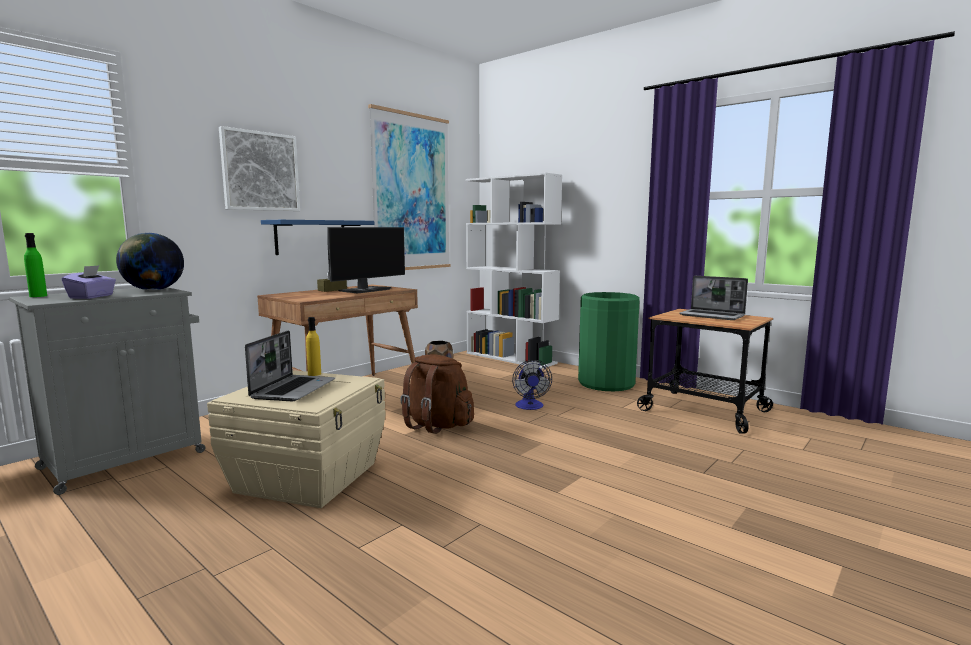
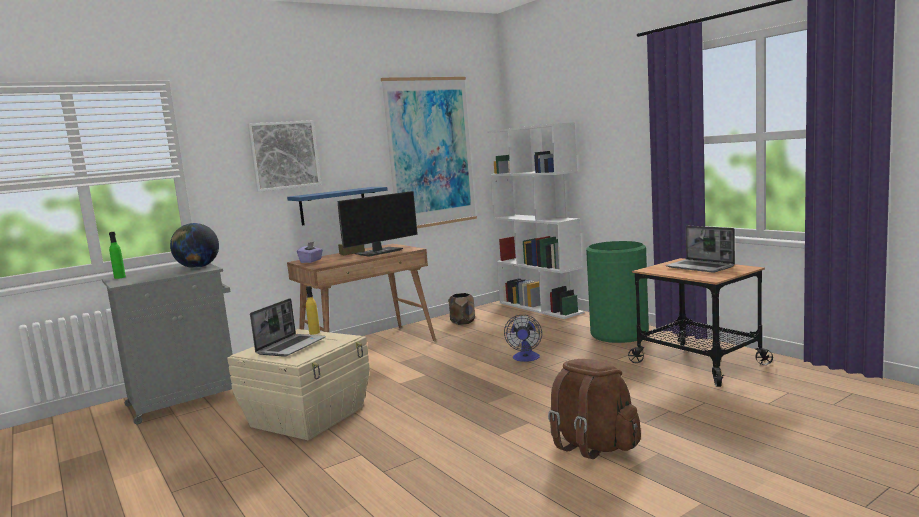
camera: 15 degrees right, 0 degrees up
purple tissue box [61,265,116,299] -> purple tissue box moved to [297,242,323,263]
brown backpack [400,354,474,434] -> brown backpack moved to [548,359,641,459]

